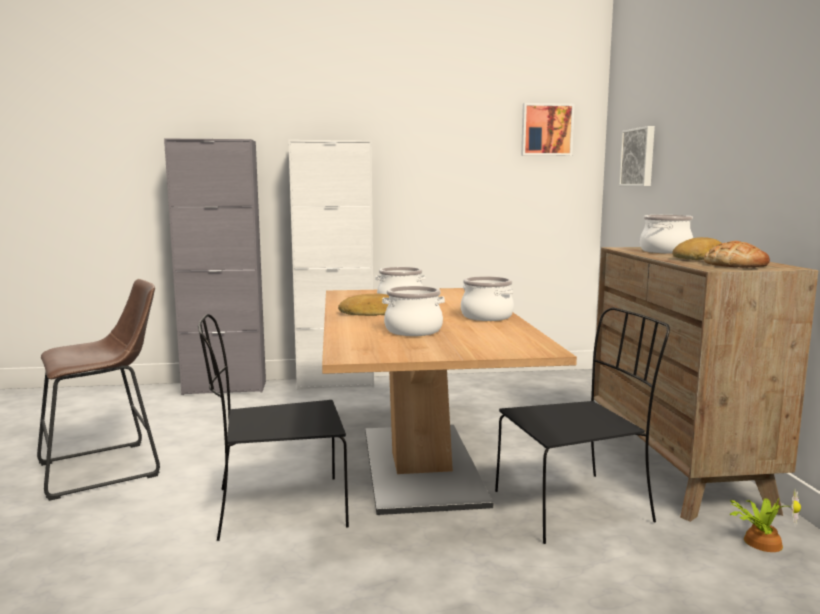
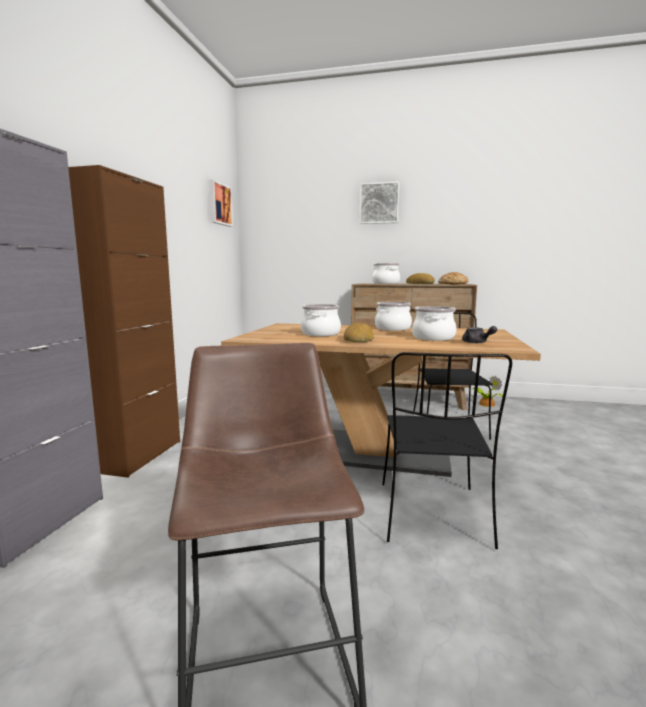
camera: 70 degrees left, 0 degrees up
white cabinet [288,140,374,390] -> brown cabinet [68,165,180,478]
picture [619,126,655,186] -> picture moved to [360,181,400,224]
none -> grey teapot [462,326,497,343]

